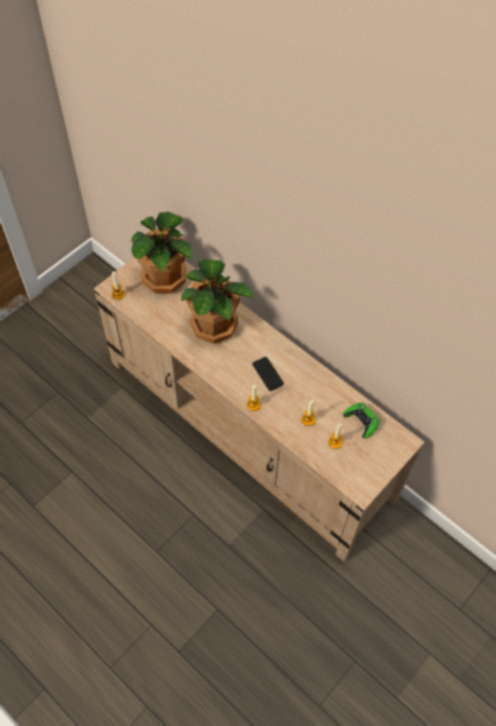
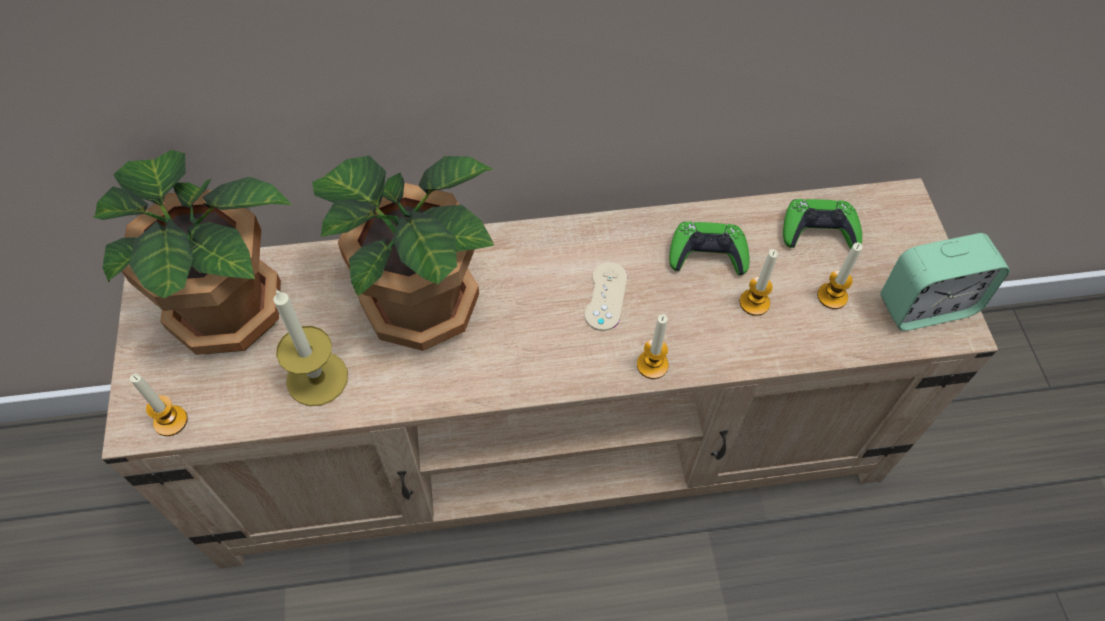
camera: 50 degrees left, 0 degrees up
phone [252,357,284,391] -> beige game controller [585,262,627,331]
none -> candle [273,289,348,406]
none -> green game controller [669,222,749,275]
none -> alarm clock [881,233,1010,331]

